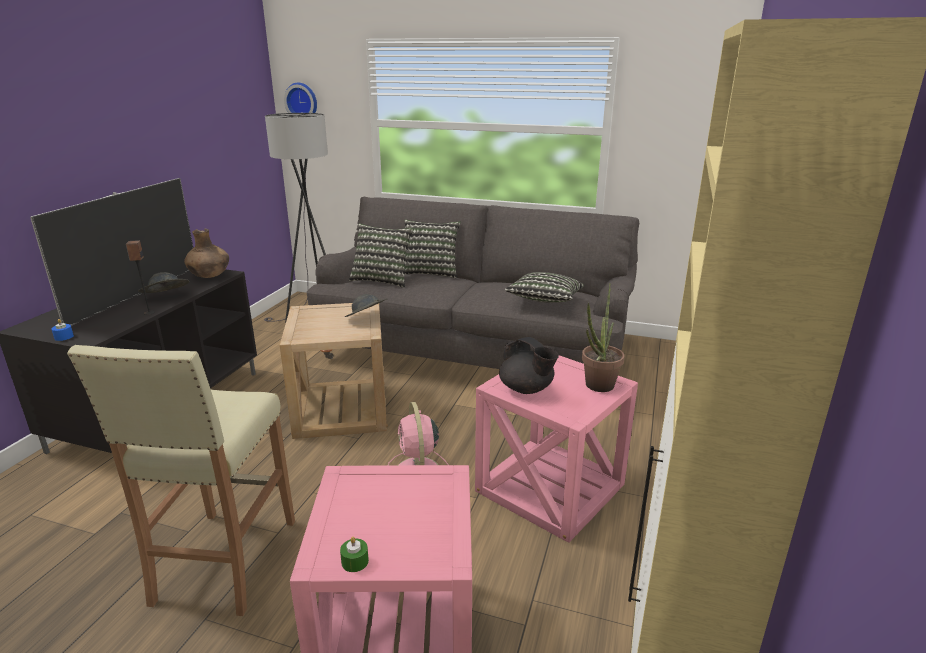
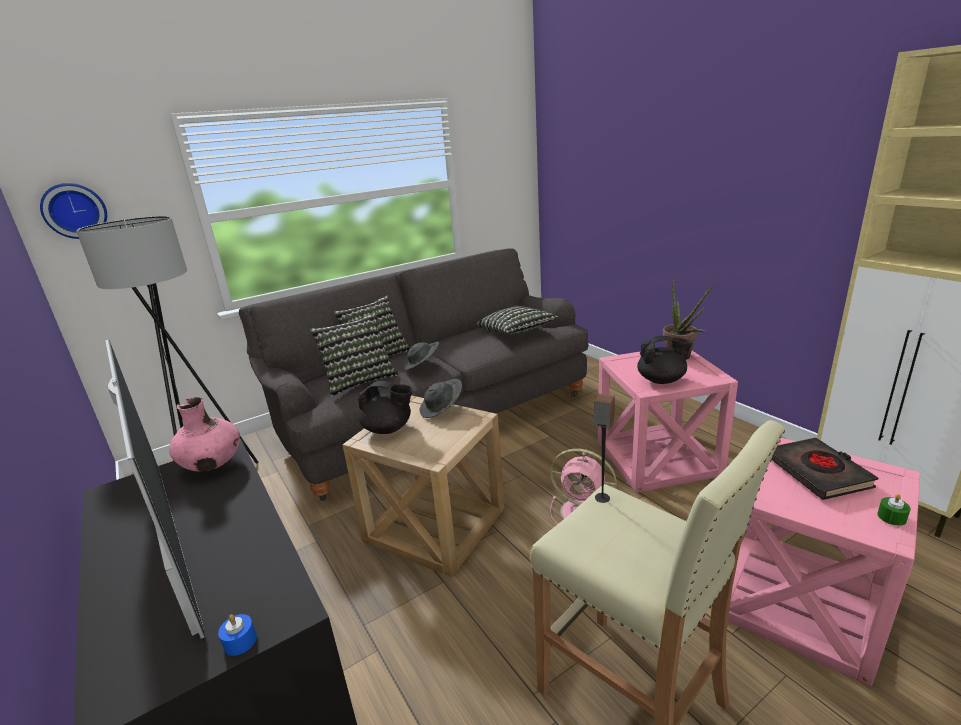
camera: 50 degrees left, 0 degrees up
speaker [126,240,154,315] -> speaker moved to [594,394,615,503]
grey hat [138,272,189,293] -> grey hat moved to [403,342,439,370]
brown vase [184,229,229,278] -> pink vase [169,397,240,472]
none -> black teapot [358,381,413,434]
none -> black book [771,438,878,500]

